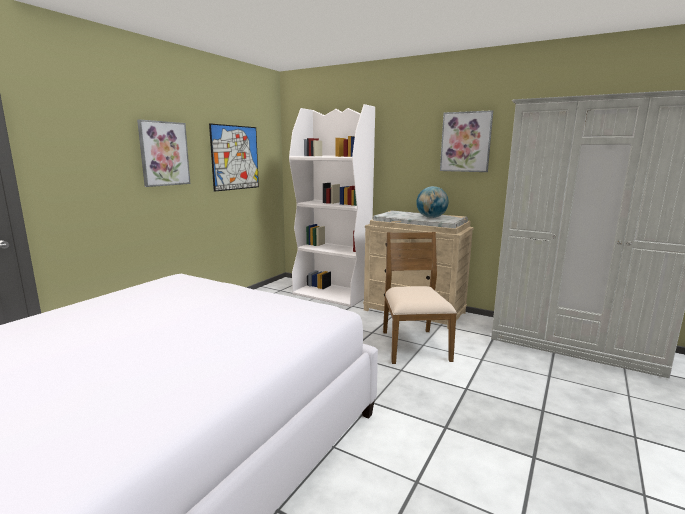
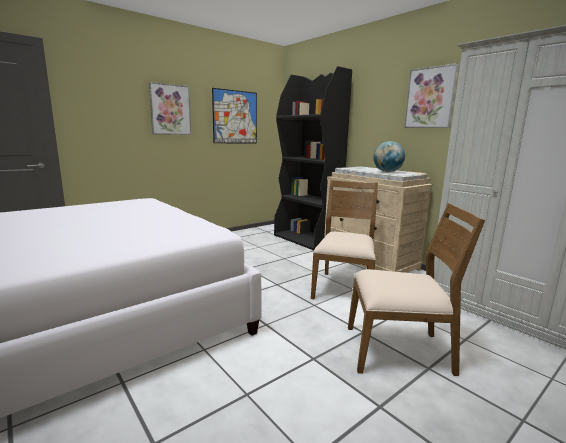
camera: 20 degrees right, 0 degrees up
white bookcase [289,104,375,307] -> black bookcase [274,66,352,250]
none -> brown chair [348,203,485,376]

